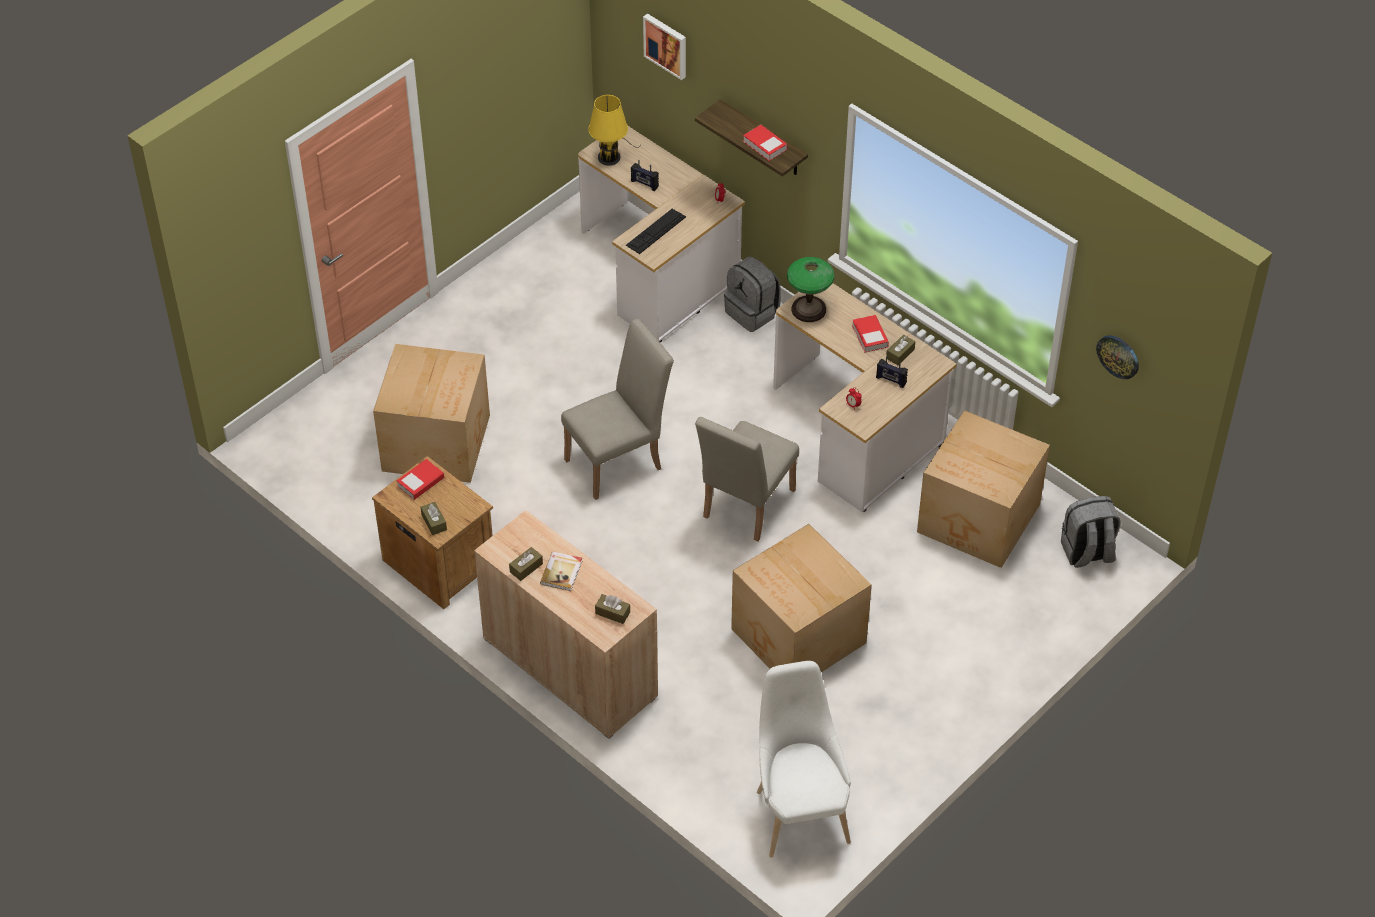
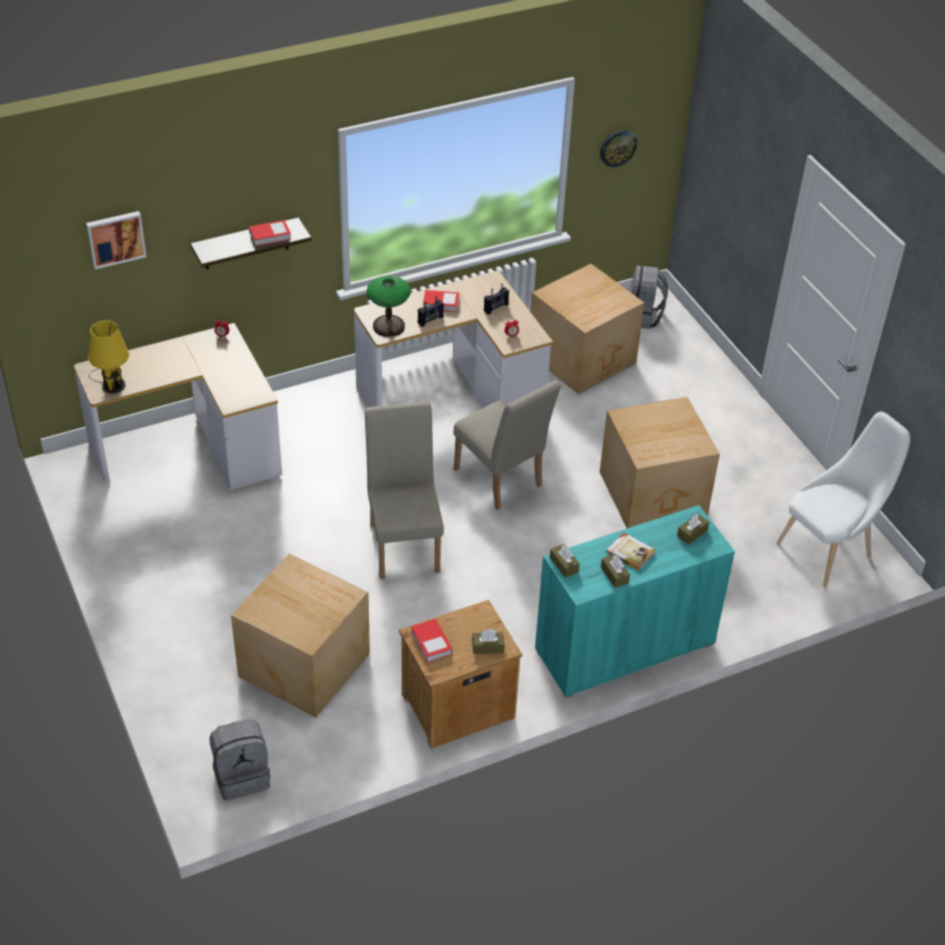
camera: 70 degrees left, 5 degrees down
beige cabinet [474,510,658,739] -> turquoise cabinet [535,505,735,698]
keyboard [626,209,686,254] -> none
radio [631,160,659,191] -> radio moved to [418,296,444,327]
grey backpack [724,256,781,332] -> grey backpack moved to [210,720,270,800]
white chair [757,661,851,858] -> white chair turned 135 degrees clockwise [776,412,910,587]
brown tissue box [886,335,915,365] -> brown tissue box moved to [550,544,580,578]

